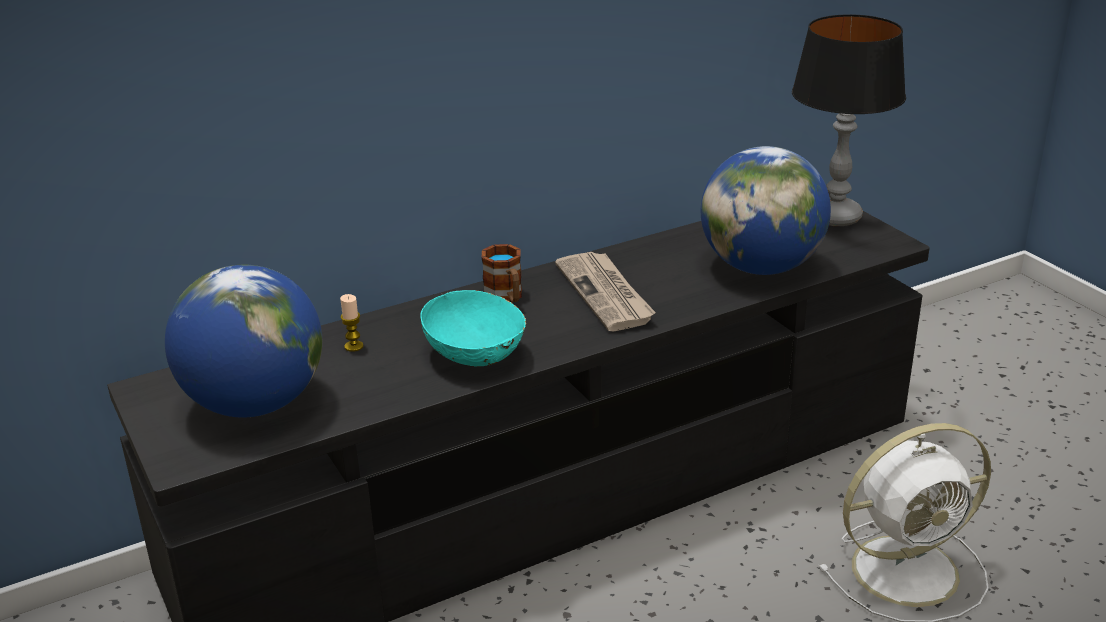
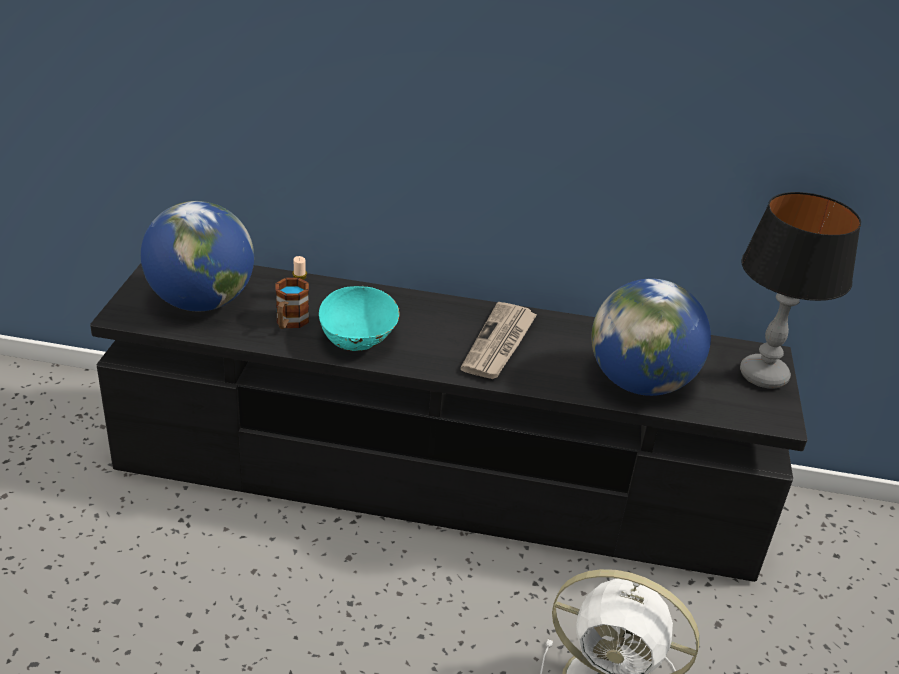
camera: 35 degrees right, 5 degrees up
mug [482,244,522,303] -> mug moved to [276,278,309,329]

